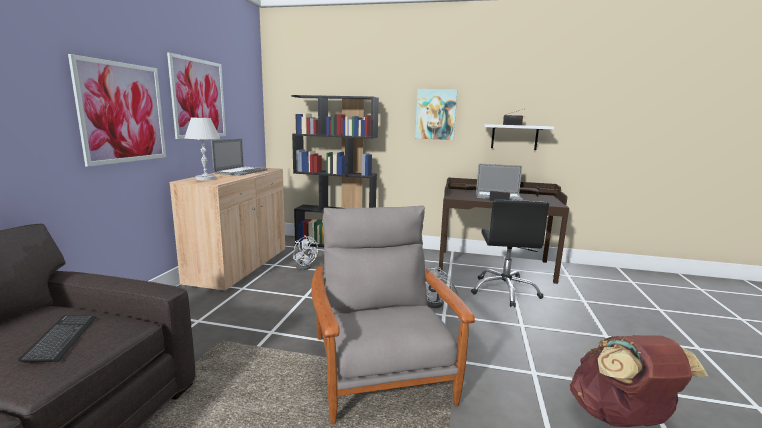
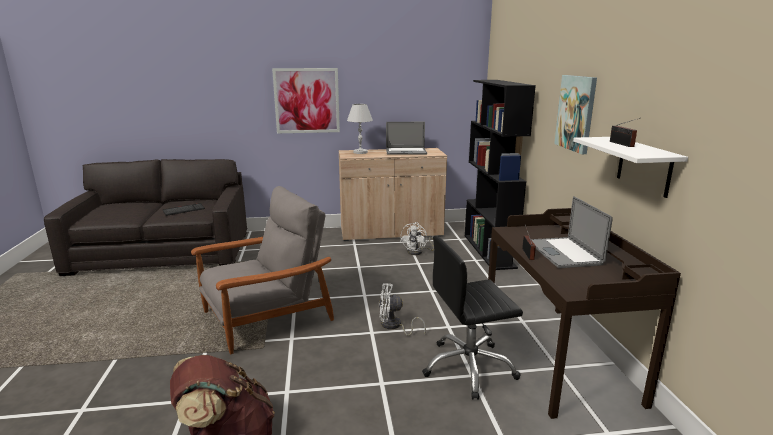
camera: 70 degrees right, 5 degrees up
picture [167,52,226,139] -> none

